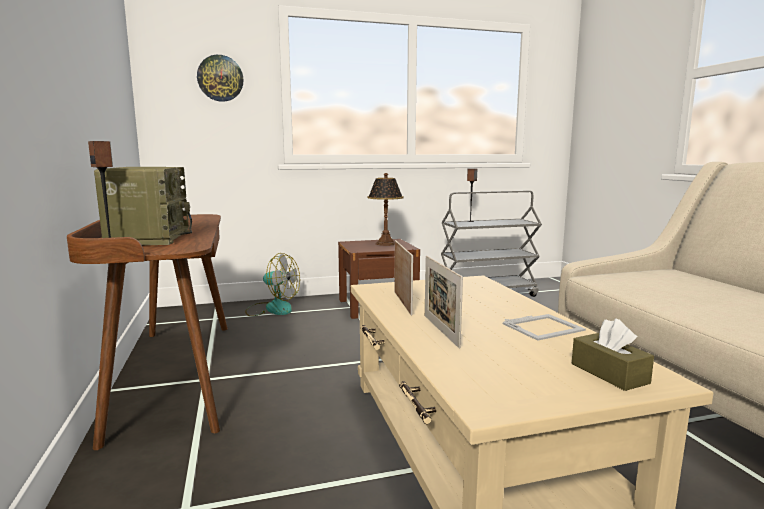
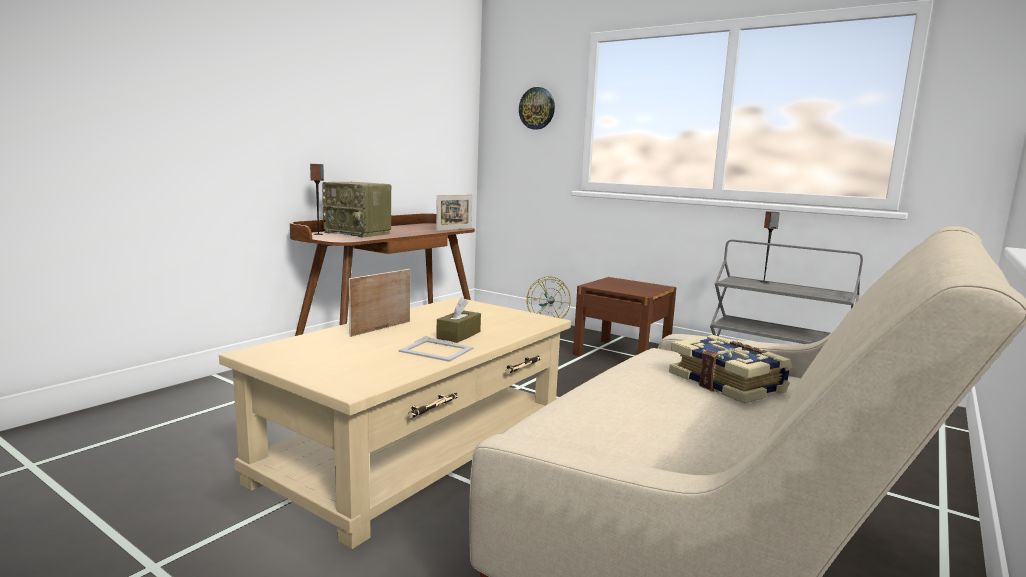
camera: 50 degrees right, 0 degrees up
radio [94,167,192,245] -> radio turned 75 degrees clockwise [322,182,391,237]
table lamp [368,173,404,246] -> none
picture frame [395,240,413,315] -> picture frame moved to [436,195,472,231]
brown tissue box [572,319,654,391] -> brown tissue box moved to [436,297,481,343]
none -> book [669,335,792,403]

